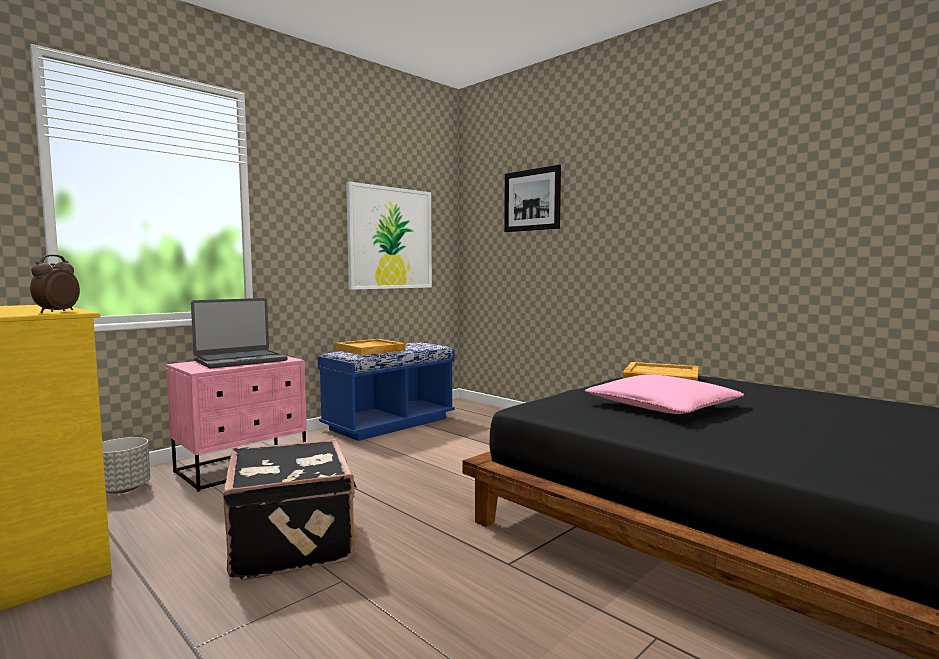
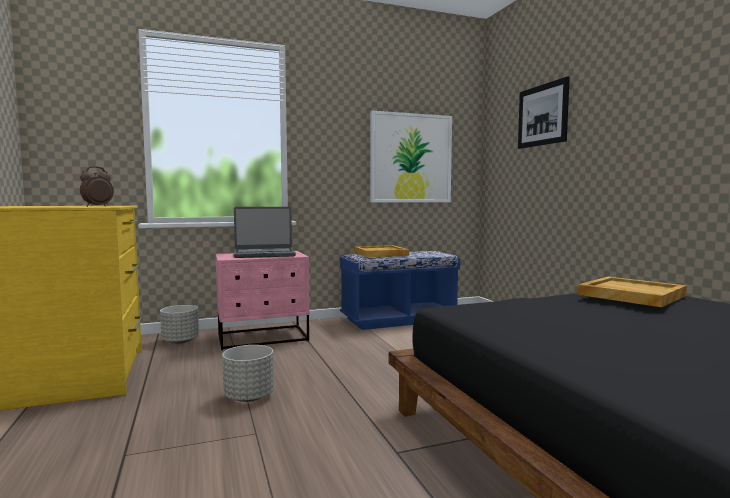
camera: 25 degrees right, 0 degrees up
black suitcase [223,439,357,580] -> grey planter [222,345,274,402]
pink pillow [585,374,744,414] -> none

